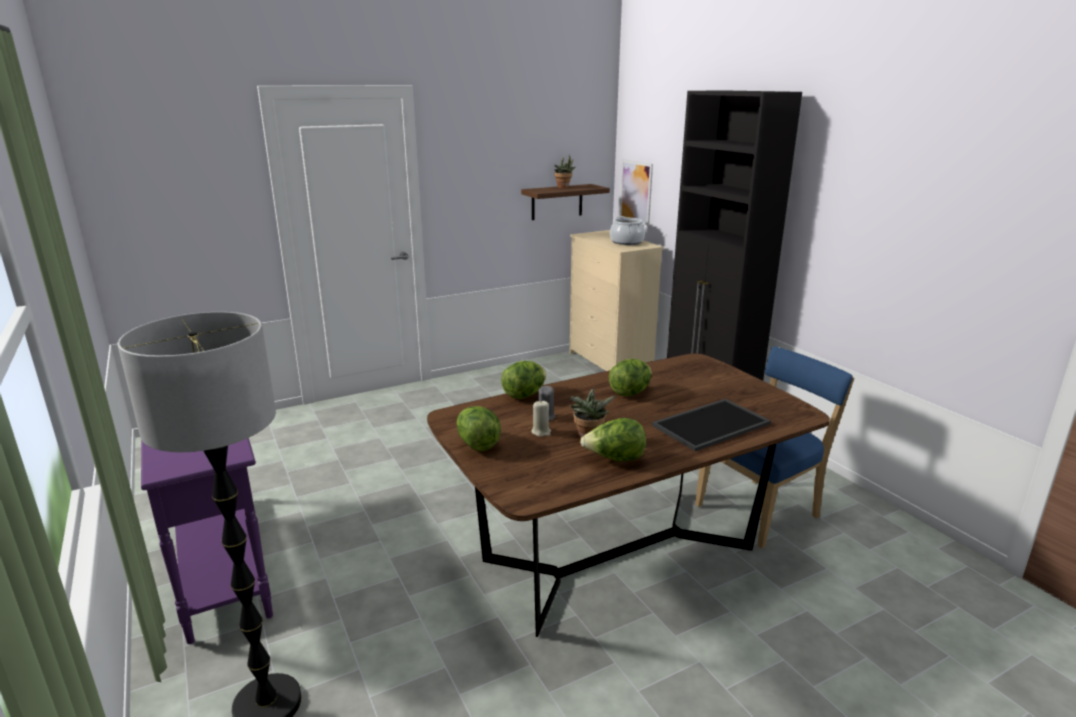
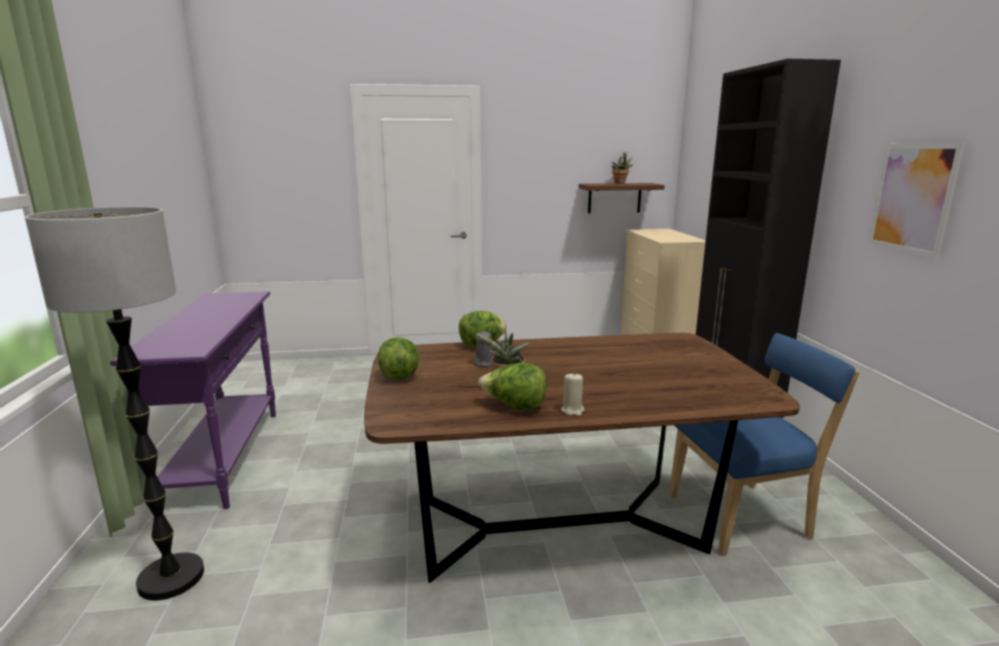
camera: 20 degrees right, 5 degrees down
beige candle [531,400,551,437] -> beige candle moved to [561,372,585,416]
lettuce [609,359,652,396] -> none
cooking pot [610,216,645,245] -> none
picture [619,159,653,226] -> picture moved to [868,144,964,258]
tray [652,399,771,451] -> none

